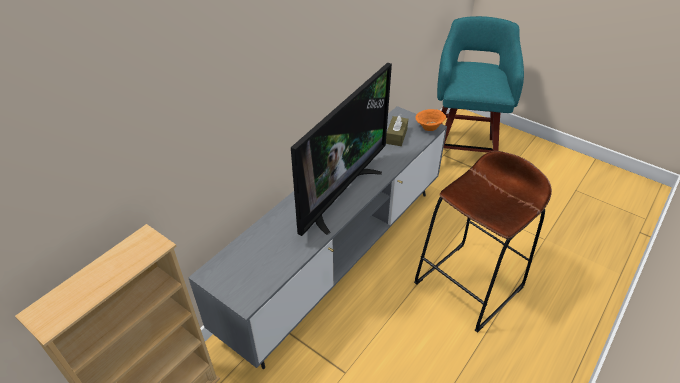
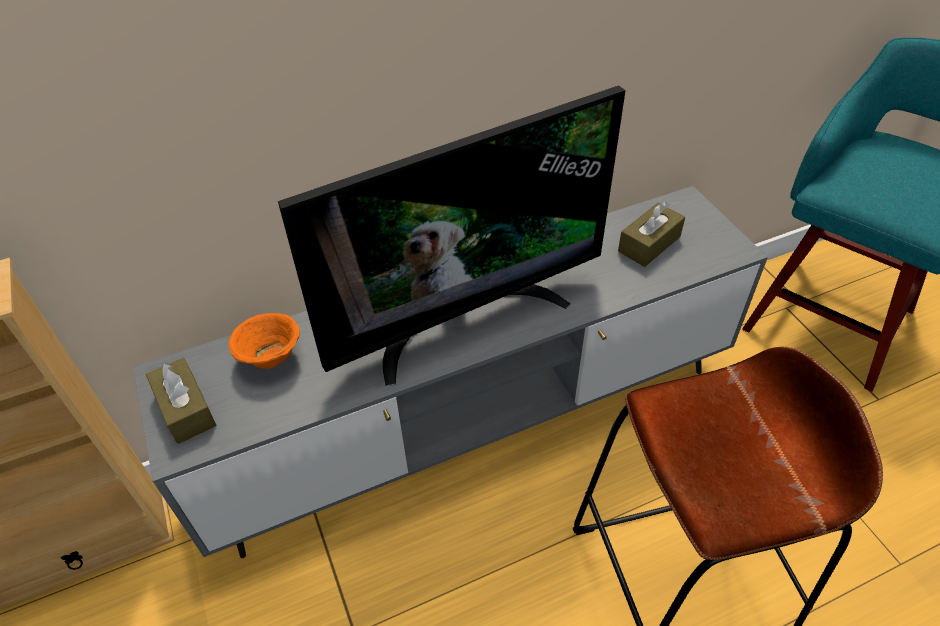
camera: 30 degrees right, 5 degrees up
orange bowl [415,109,446,131] -> orange bowl moved to [228,313,300,369]
none -> brown tissue box [146,358,216,444]

